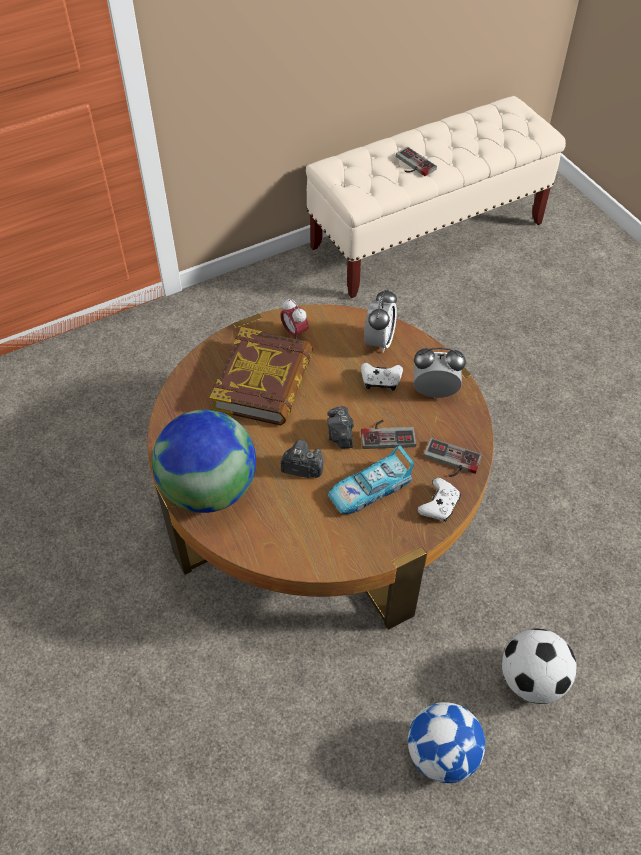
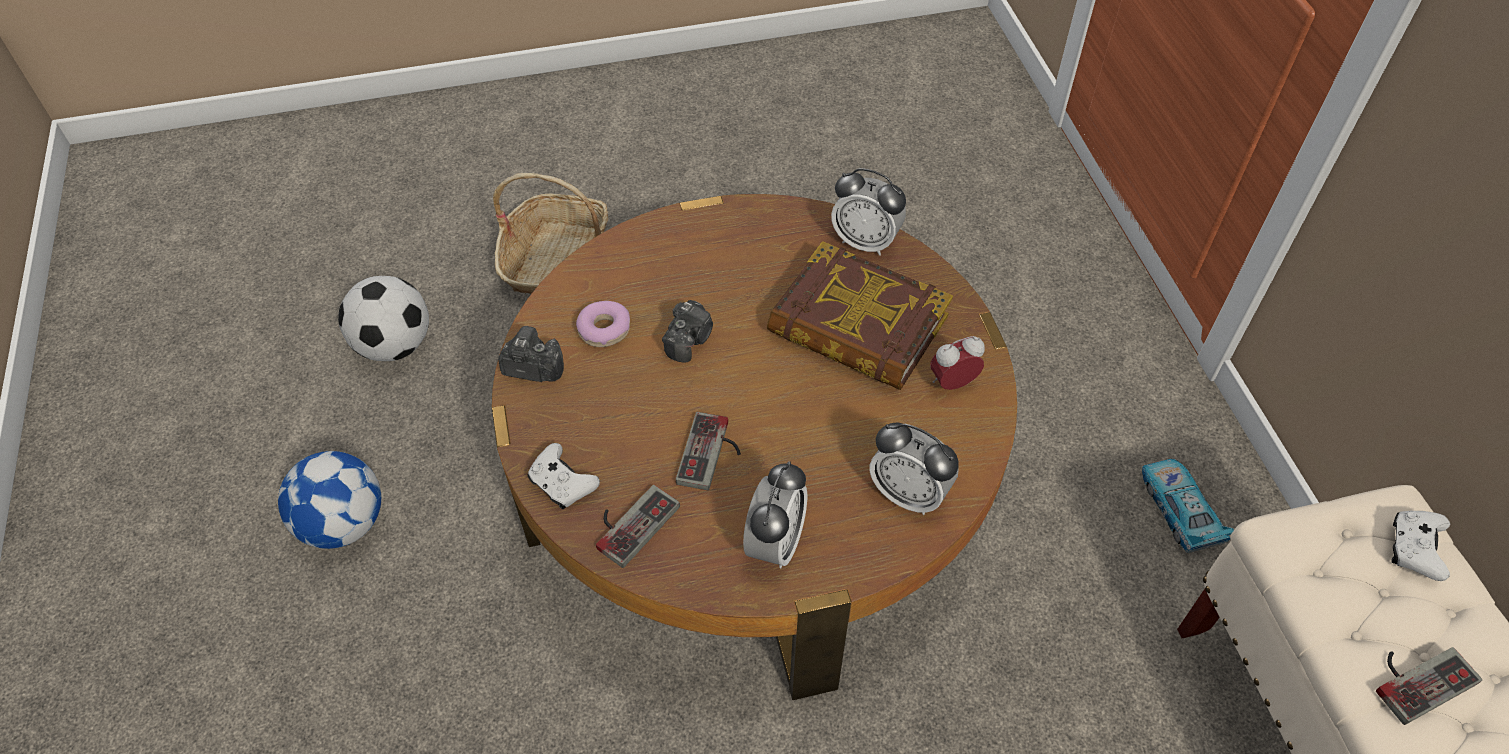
camera: 105 degrees right, 0 degrees up
globe [152,410,256,513] -> none
camera [327,406,354,448] -> camera moved to [498,326,564,382]
toy car [328,445,414,514] -> toy car moved to [1142,459,1234,553]
white game controller [361,363,403,391] -> white game controller moved to [1392,511,1450,581]
football [502,629,576,704] -> football moved to [338,276,429,361]
none -> basket [493,173,608,294]
none -> donut [576,301,630,347]
none -> alarm clock [831,168,906,256]

